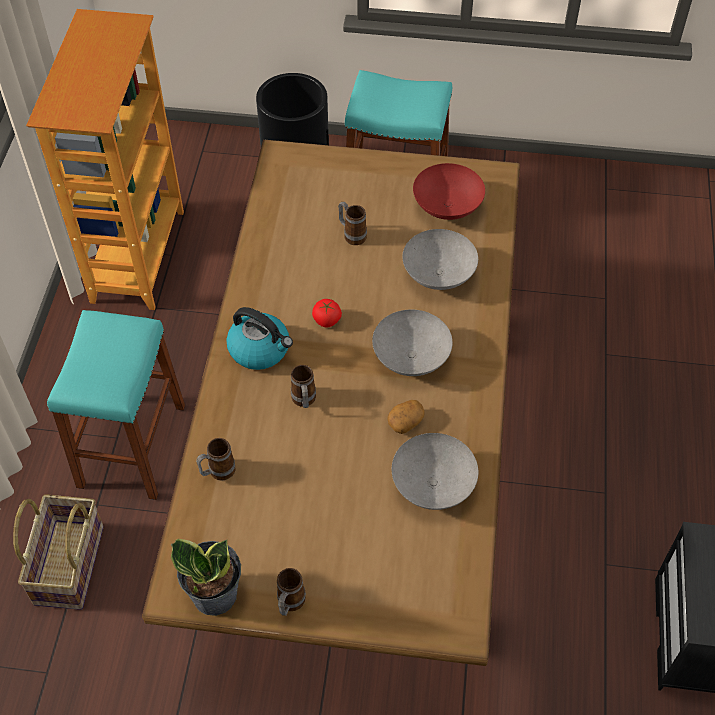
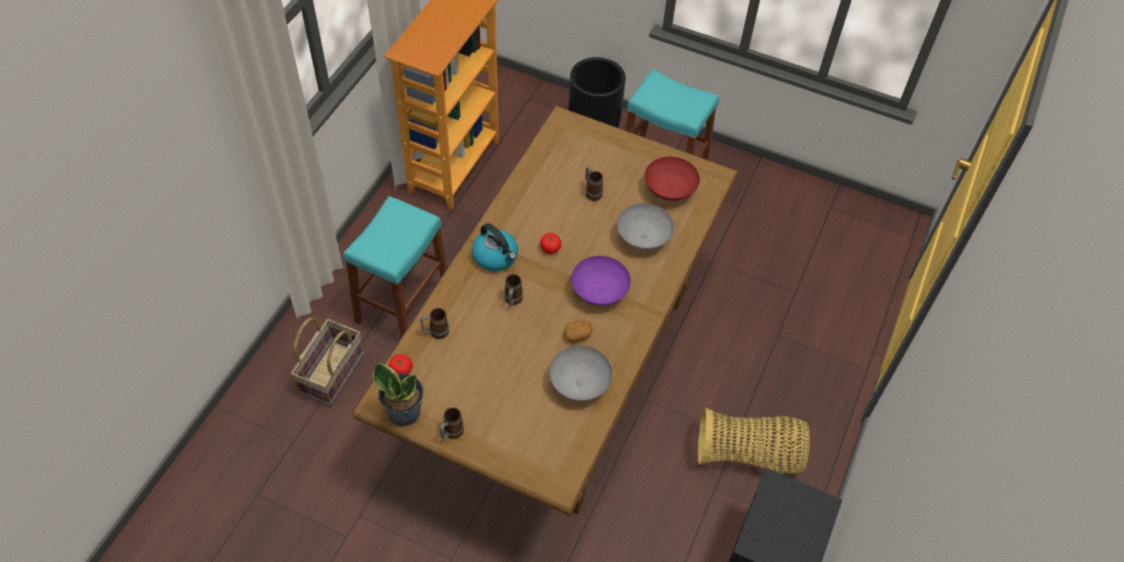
camera: 15 degrees right, 0 degrees up
grey bowl [372,309,453,376] -> purple bowl [571,256,631,306]
none -> tomato [389,354,413,374]
none -> basket [698,407,810,473]

